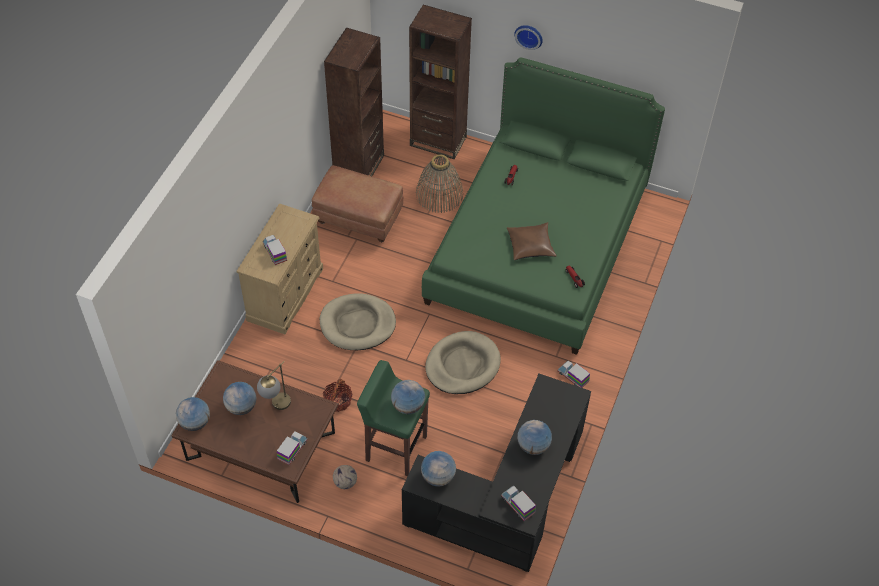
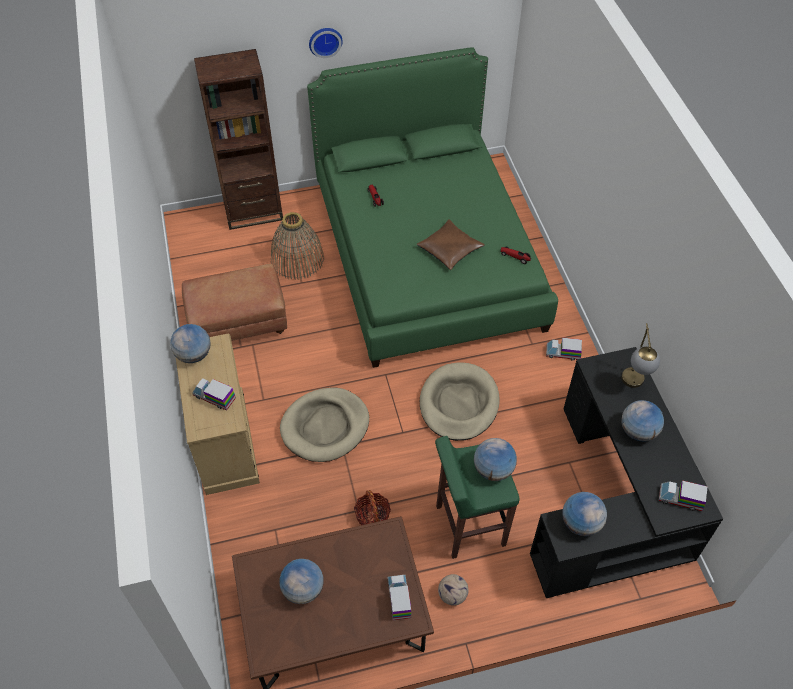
camera: 35 degrees left, 0 degrees up
globe [176,397,210,431] -> globe moved to [170,324,211,363]
table lamp [257,361,291,410] -> table lamp moved to [621,323,660,388]
brown bookcase [324,28,384,176] -> none

